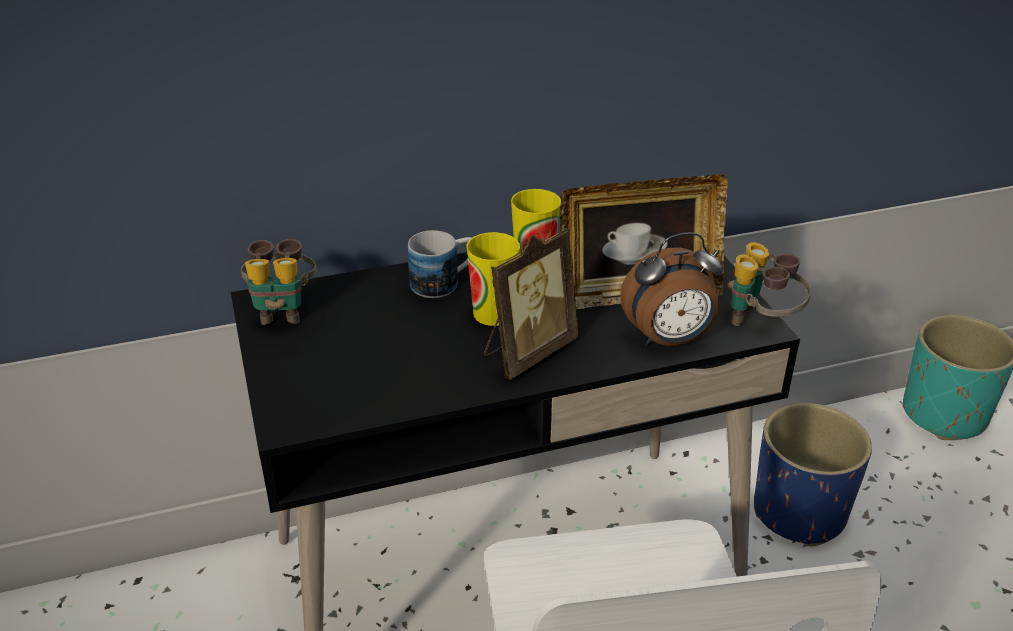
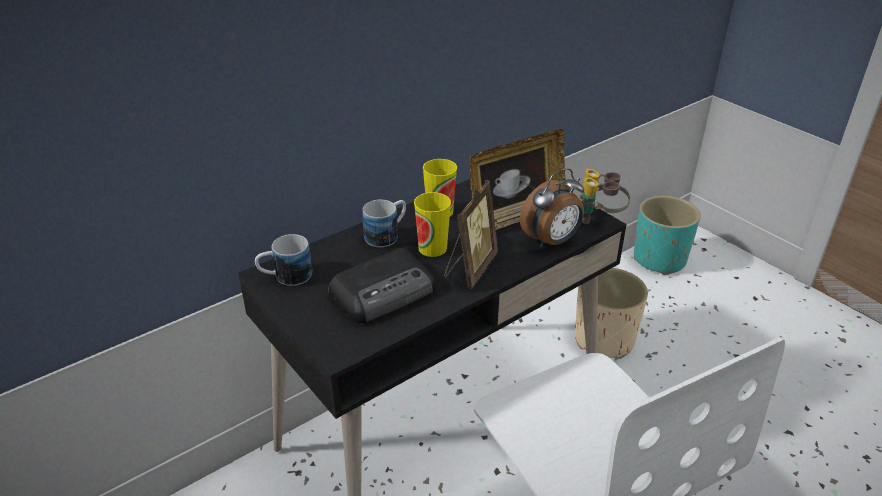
camera: 20 degrees left, 0 degrees up
binoculars [241,239,317,325] -> mug [255,234,312,286]
blue planter [754,403,872,547] -> beige planter [575,268,648,359]
none -> radio [329,248,436,323]

